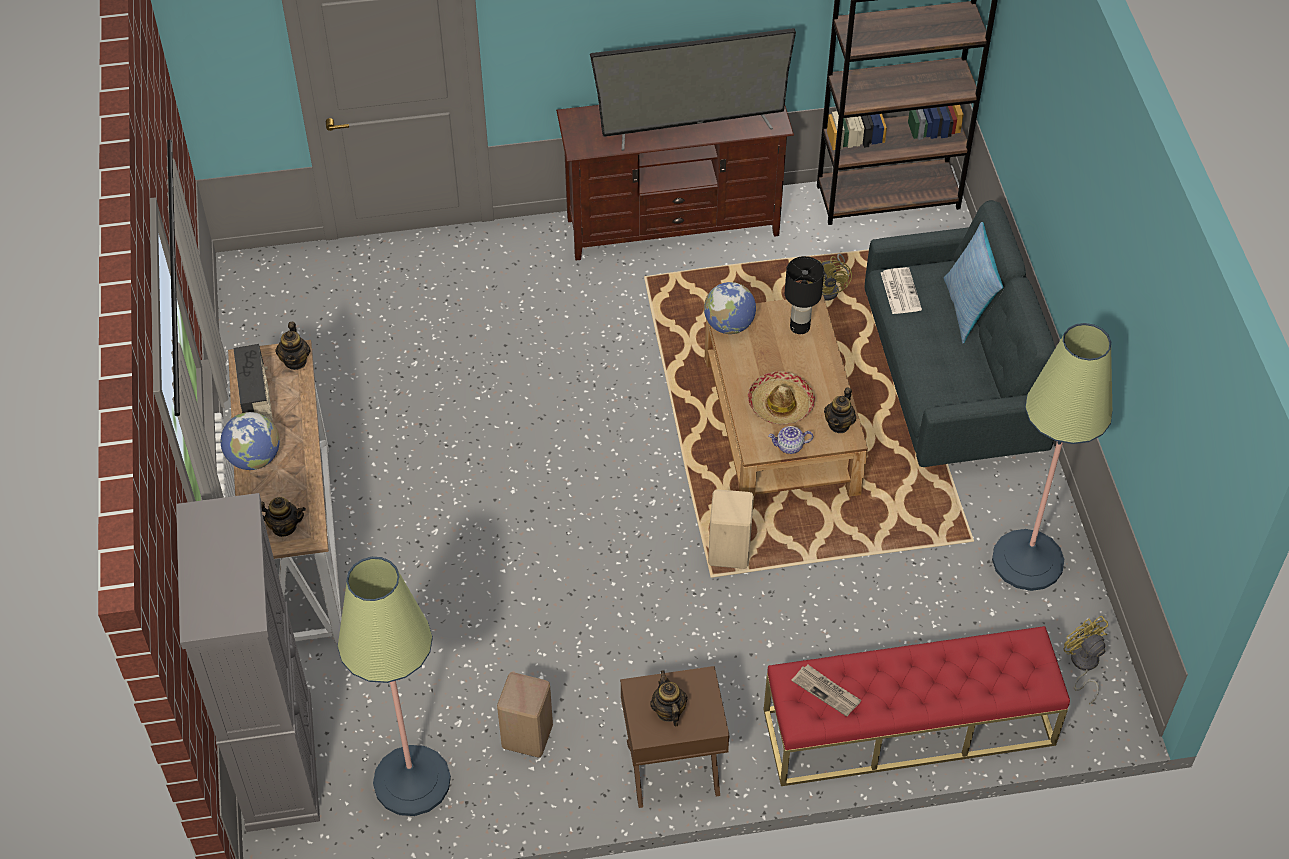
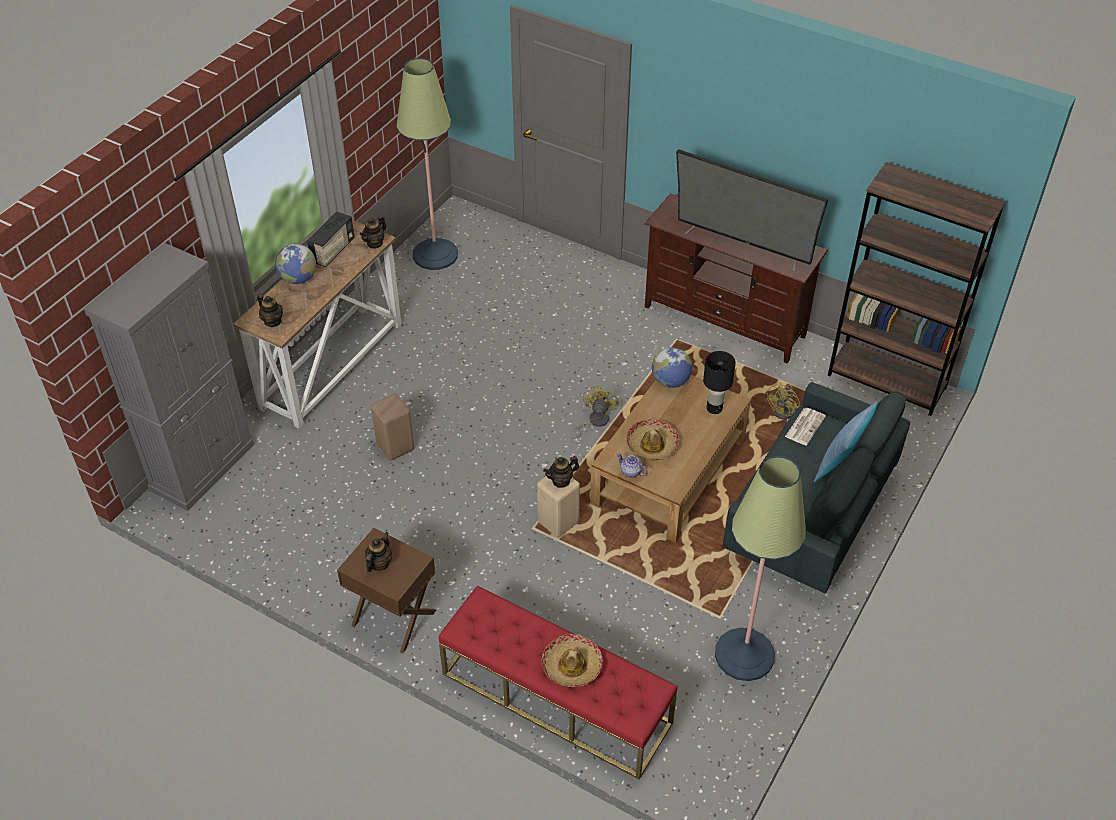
camera: 40 degrees right, 5 degrees down
floor lamp [338,557,451,816] -> floor lamp moved to [396,58,458,270]
beige stool [497,672,553,757] -> beige stool moved to [371,393,414,460]
newspaper [791,665,862,717] -> none
teapot [824,387,856,433] -> teapot moved to [543,456,580,488]
yellow fan [1064,616,1108,704] -> yellow fan moved to [575,386,619,439]
none -> hat [542,634,603,687]

